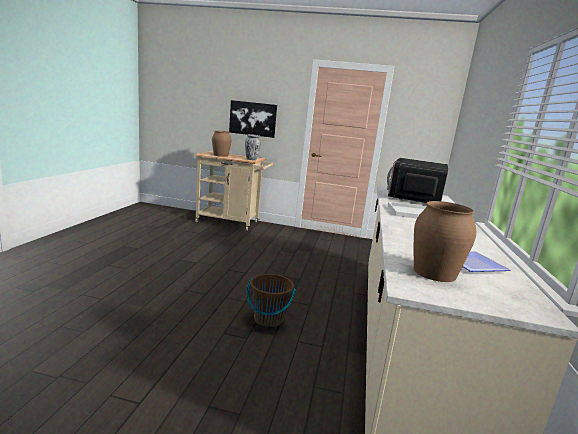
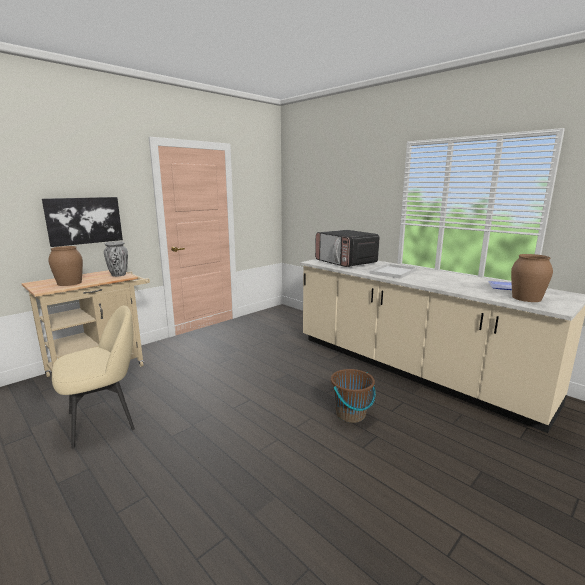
camera: 55 degrees left, 0 degrees up
none -> beige chair [52,305,135,449]

